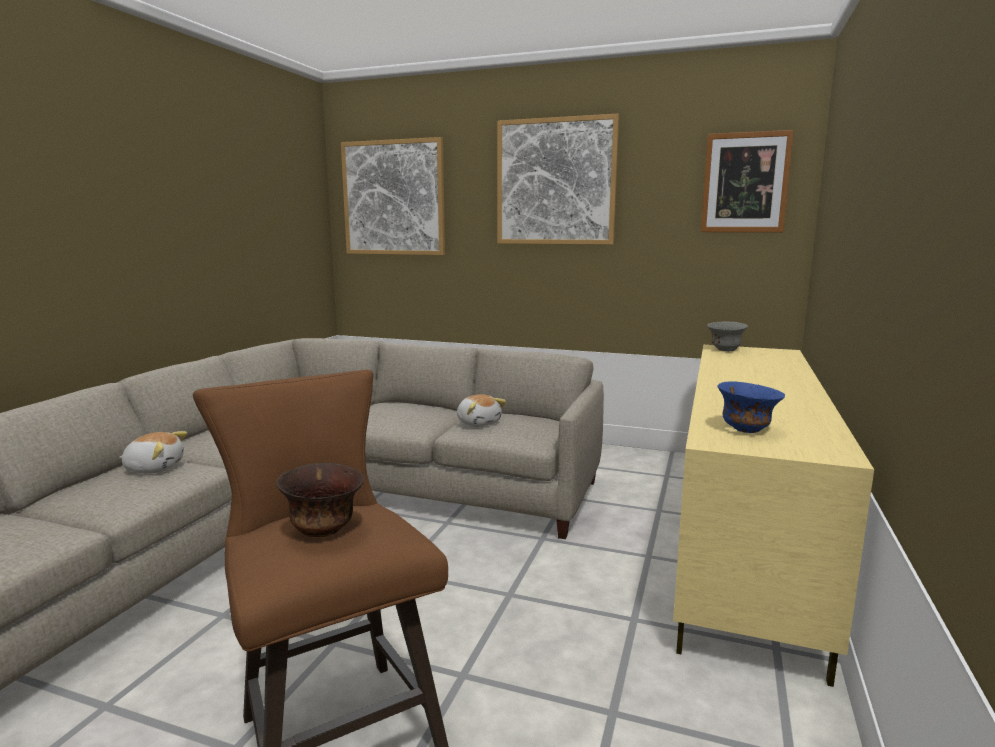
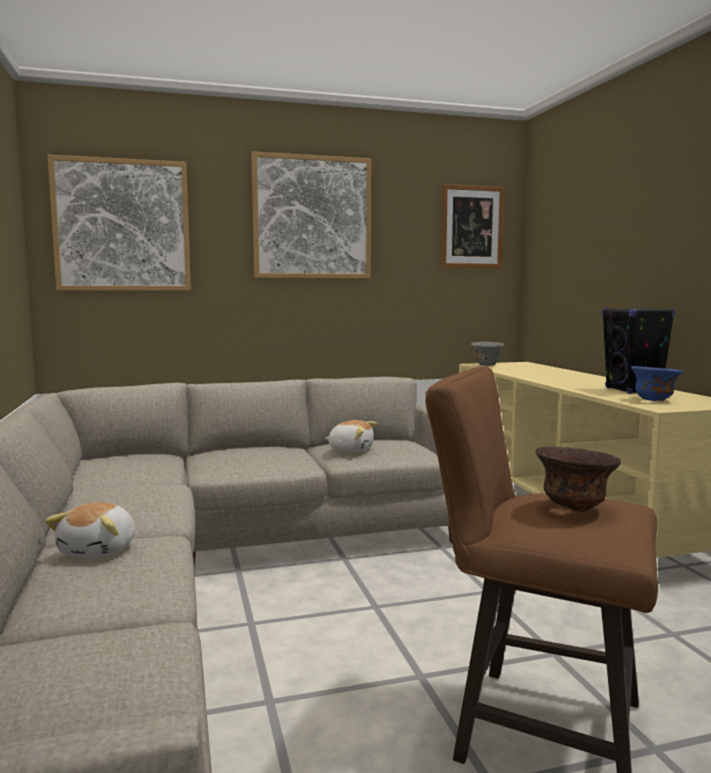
camera: 35 degrees left, 5 degrees down
plush toy [119,431,187,473] -> plush toy turned 135 degrees clockwise [45,502,135,558]
none -> black speaker [602,308,675,394]

